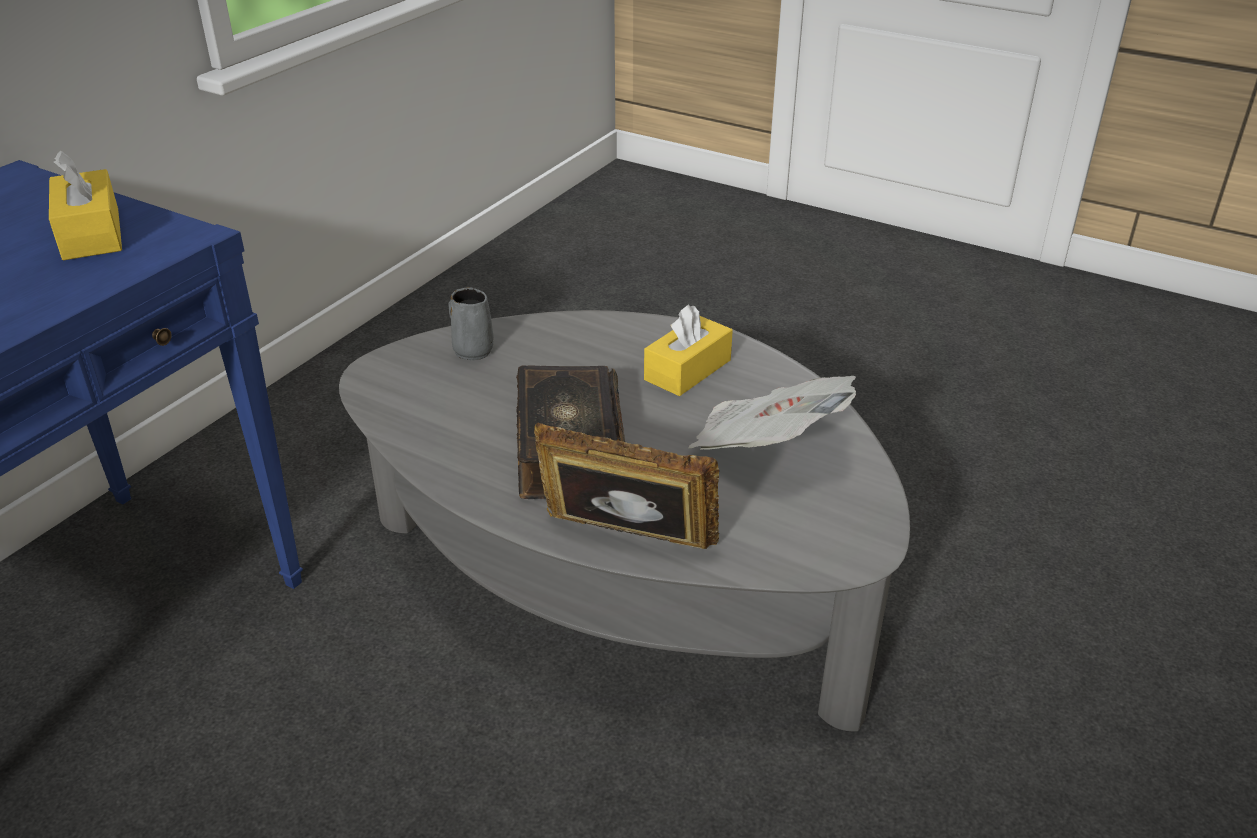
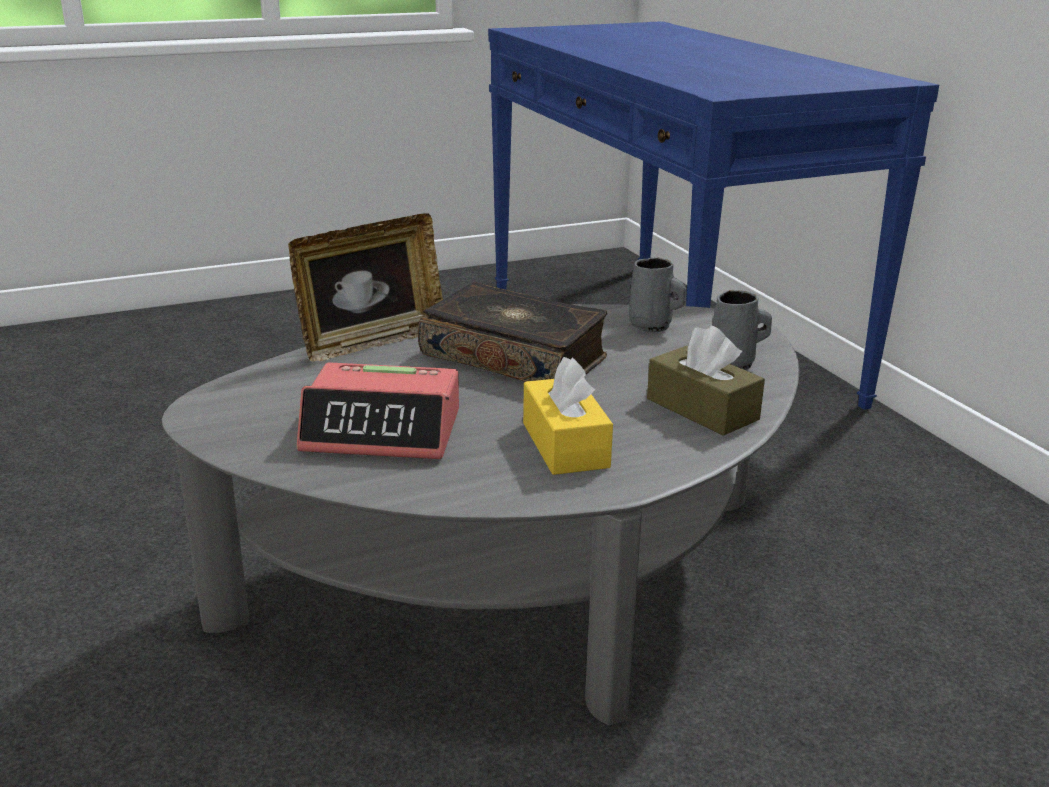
camera: 125 degrees right, 10 degrees down
yellow tissue box [49,150,122,260] -> none
newspaper [688,376,856,450] -> alarm clock [297,362,459,459]
none -> grey mug [629,257,686,332]
none -> brown tissue box [647,326,765,436]

